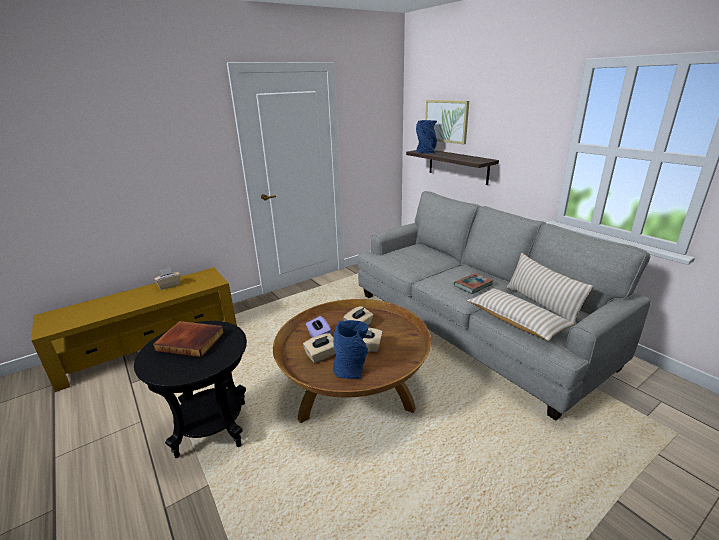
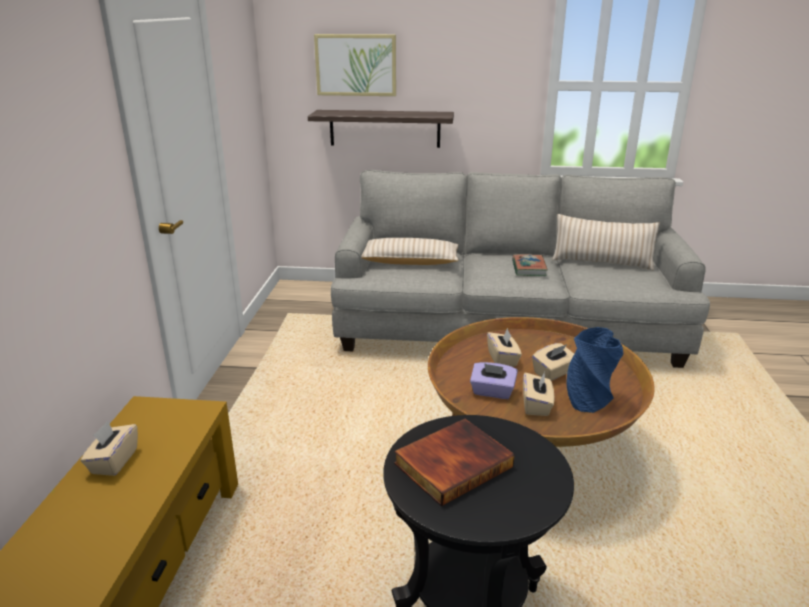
camera: 50 degrees left, 0 degrees up
blue vase [416,120,437,153] -> none
beige pillow [467,288,574,341] -> beige pillow moved to [361,238,459,265]

